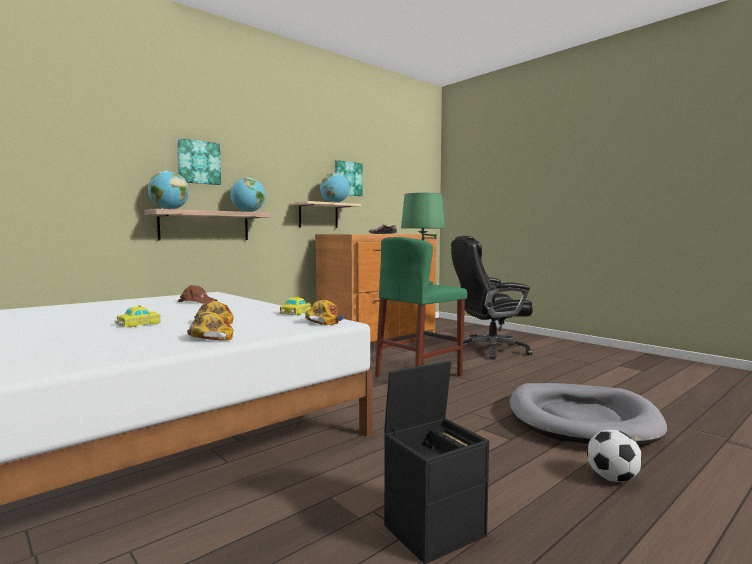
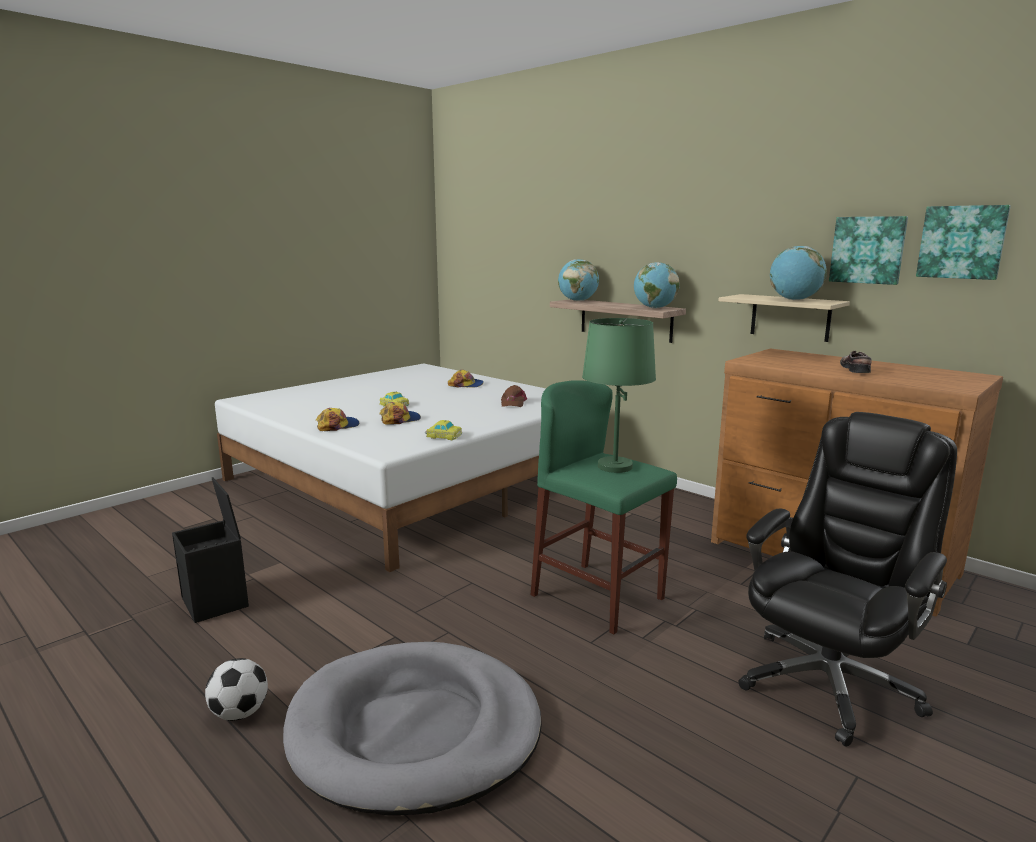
camera: 85 degrees right, 10 degrees up
picture [177,138,221,185] -> picture moved to [916,205,1011,280]
cap [305,300,344,325] -> cap moved to [448,370,484,387]
black office chair [451,236,533,360] -> black office chair turned 60 degrees clockwise [738,412,957,747]

